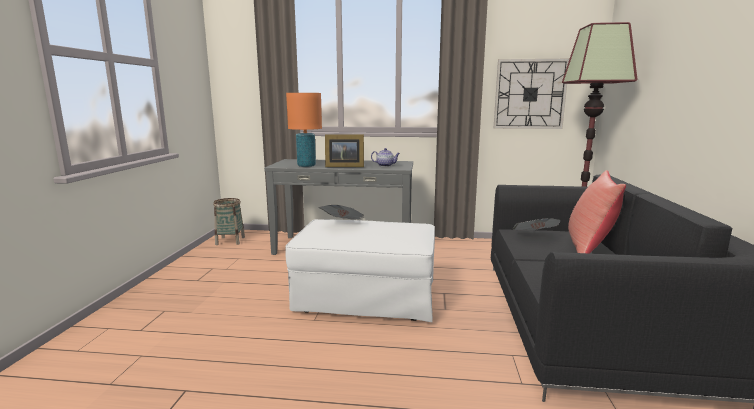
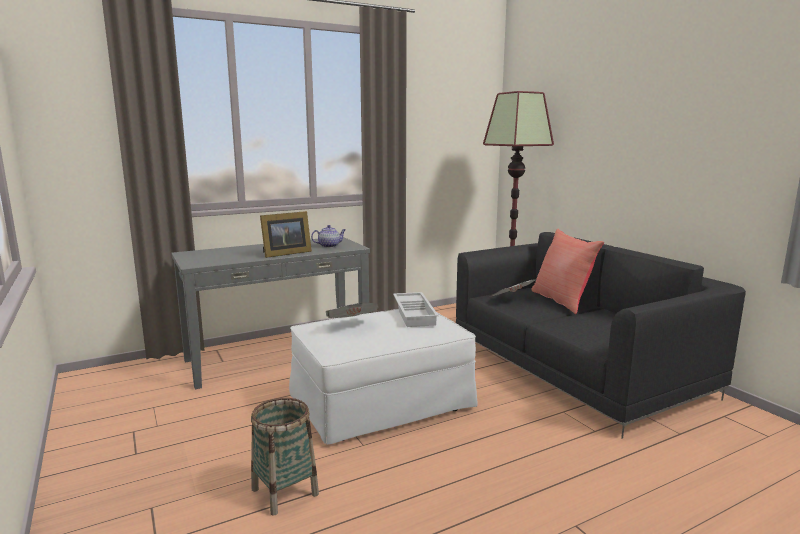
camera: 35 degrees left, 0 degrees up
basket [213,198,245,245] -> basket moved to [251,398,319,515]
orange table lamp [286,93,322,167] -> none
wall clock [494,59,569,129] -> none
none -> white tray [393,292,439,327]

